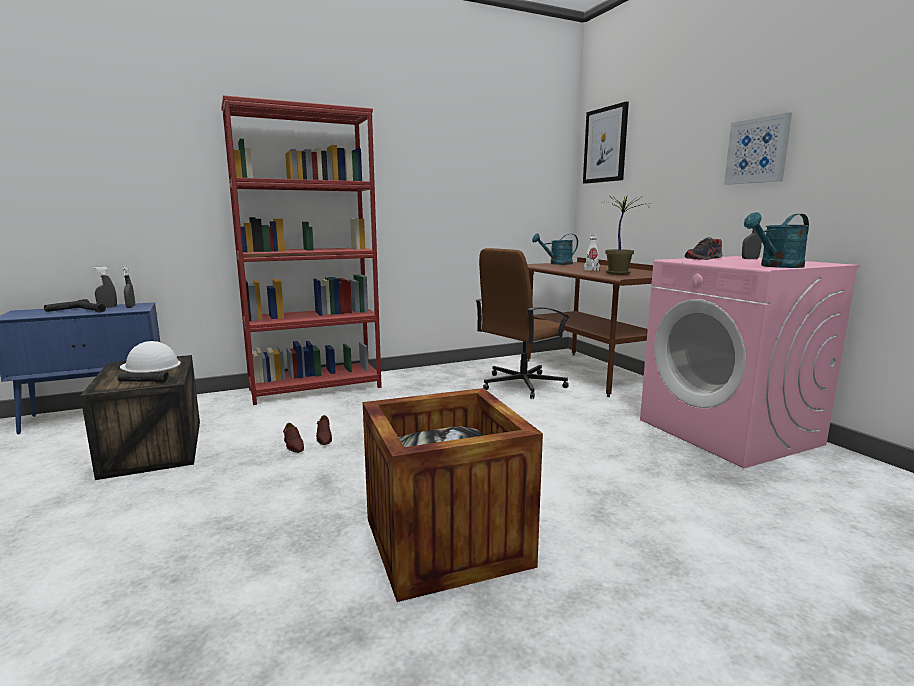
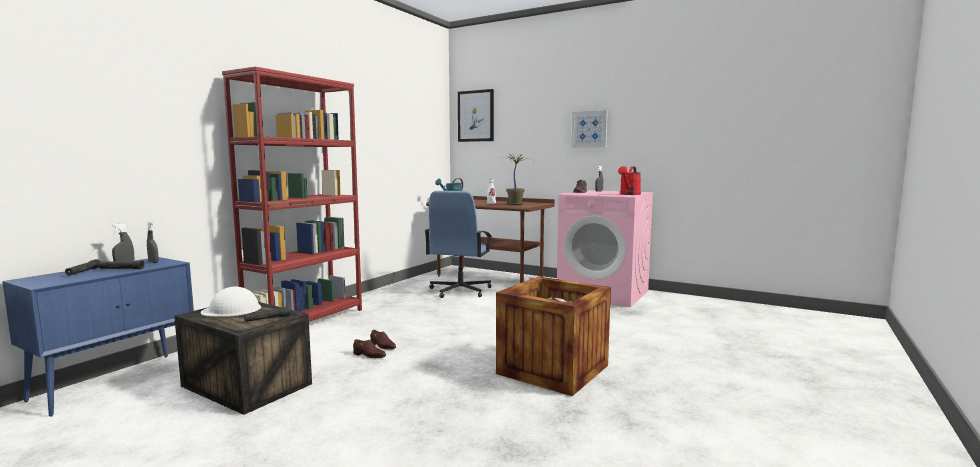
camera: 35 degrees left, 5 degrees down
brown office chair [476,248,570,399] -> blue office chair [424,191,492,298]
turquoise watering can [744,212,809,268] -> red watering can [618,166,641,195]

